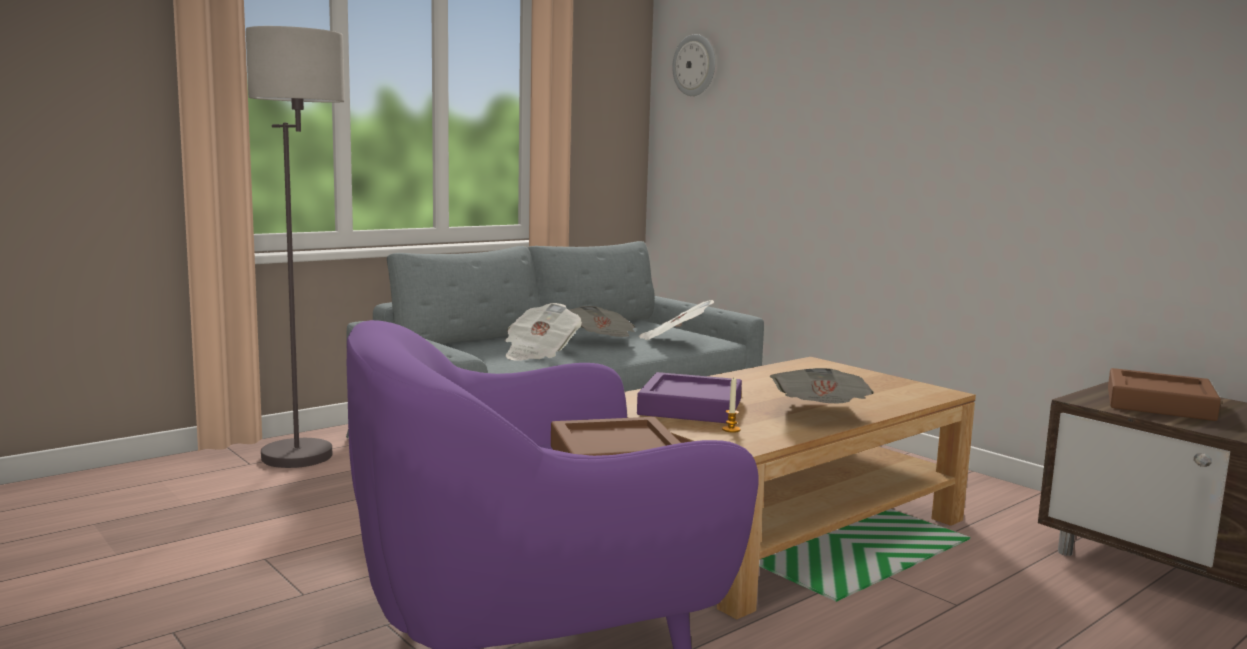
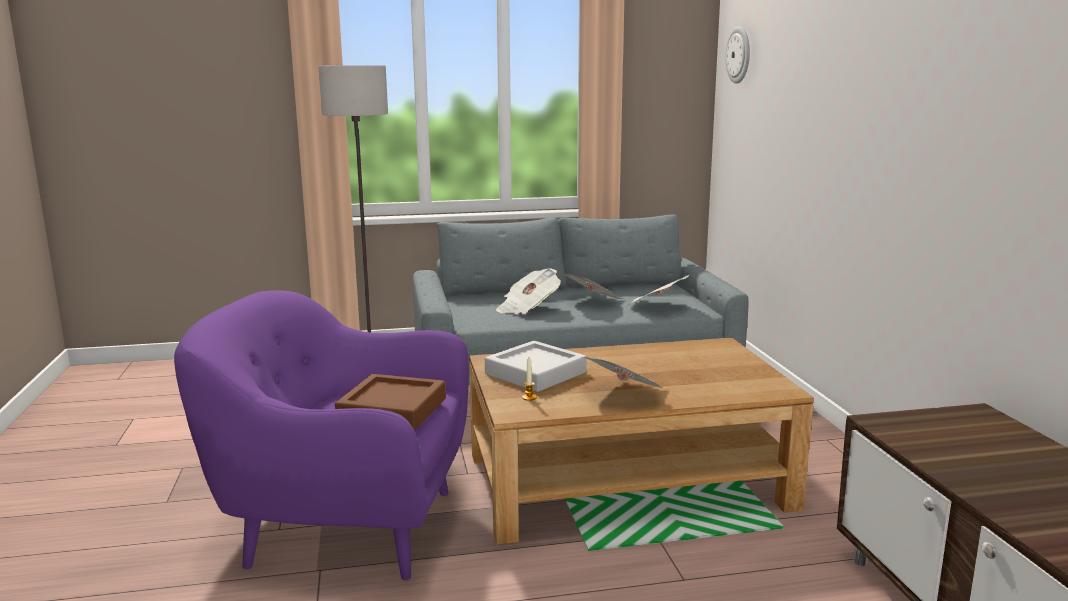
camera: 30 degrees right, 5 degrees up
purple tray [637,372,742,423] -> grey tray [485,341,587,392]
brown tray [1108,368,1221,421] -> none

